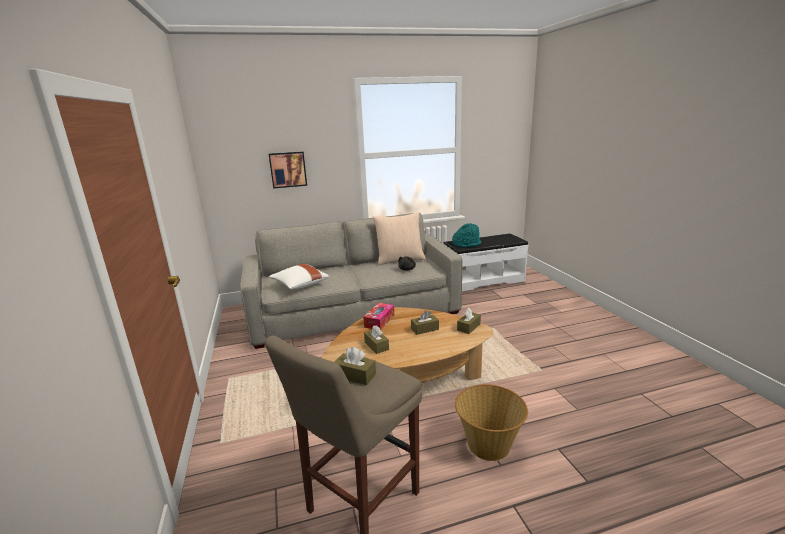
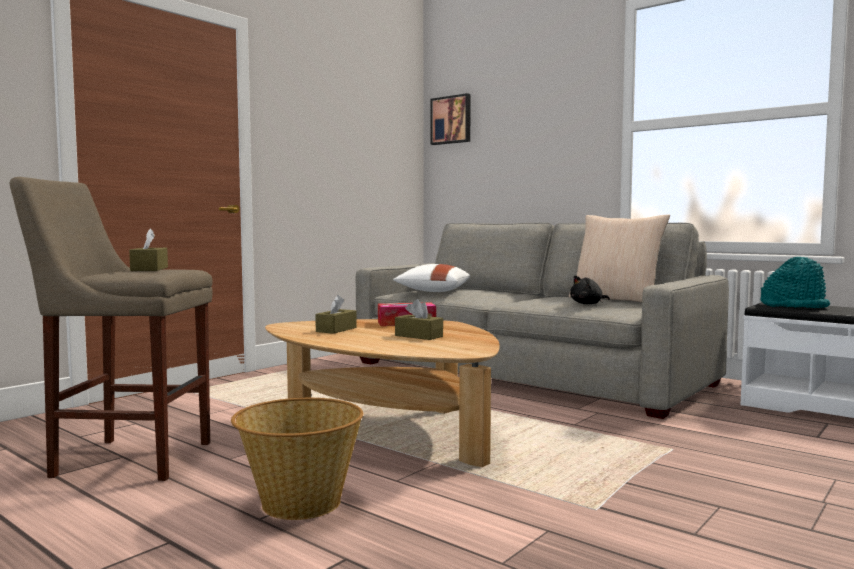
camera: 55 degrees right, 15 degrees down
picture [269,152,307,189] -> picture moved to [430,93,471,145]
brown tissue box [457,308,481,334] -> none

